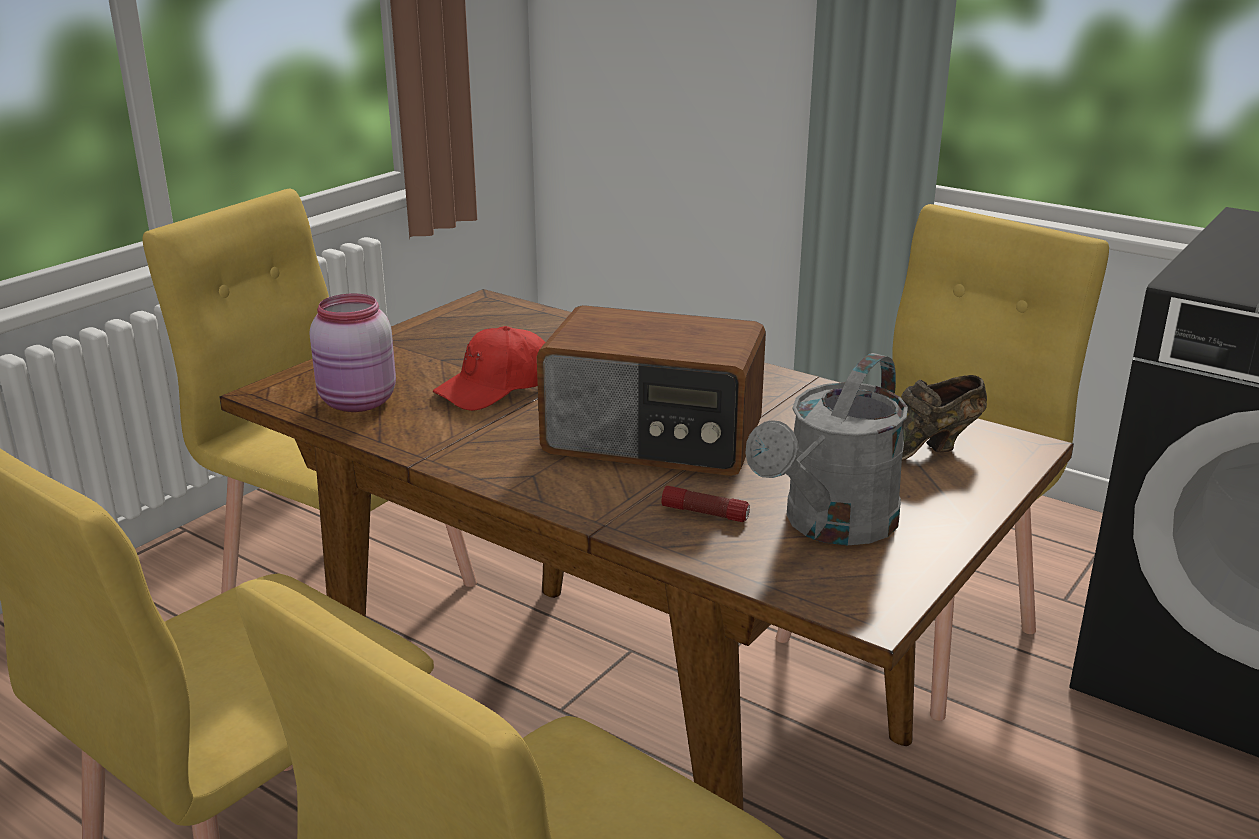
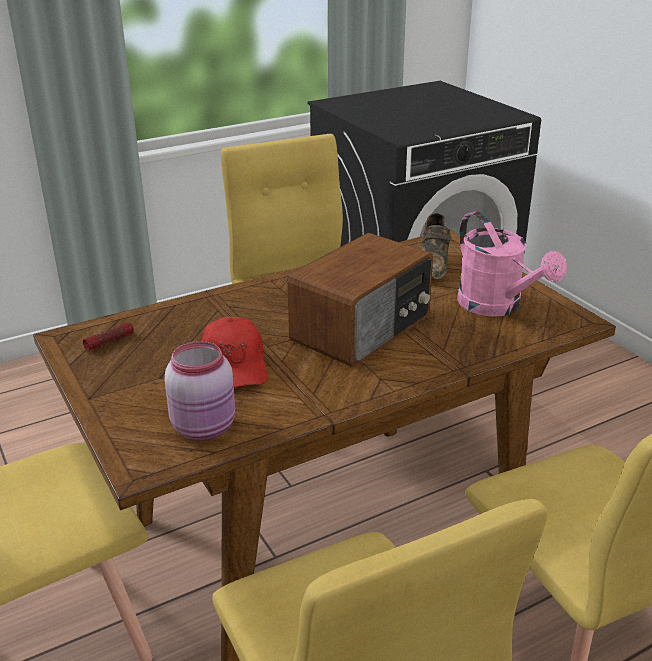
camera: 65 degrees left, 5 degrees up
flashlight [662,486,750,522] -> flashlight moved to [83,322,134,351]
grey watering can [745,353,908,545] -> pink watering can [457,211,567,317]

